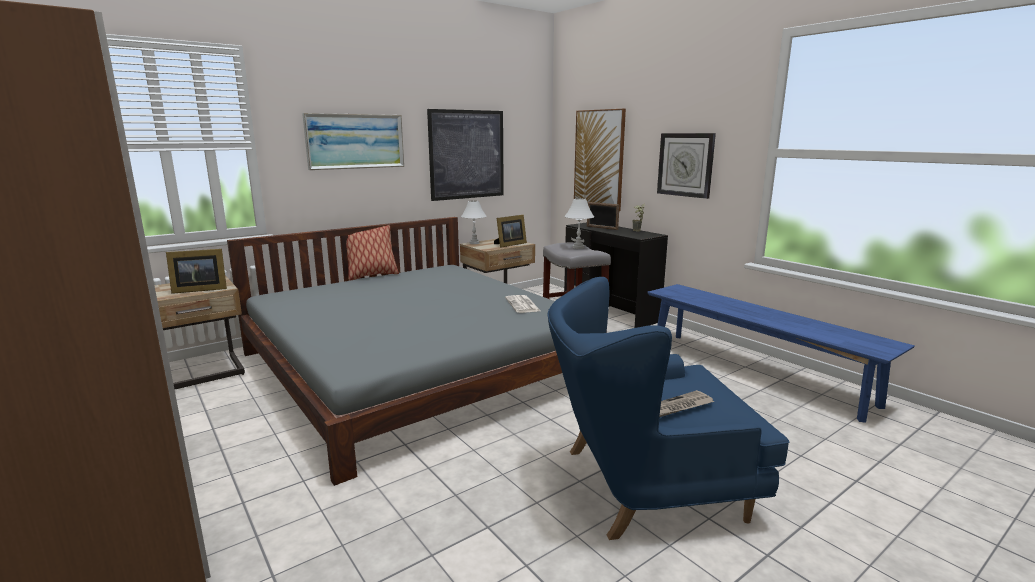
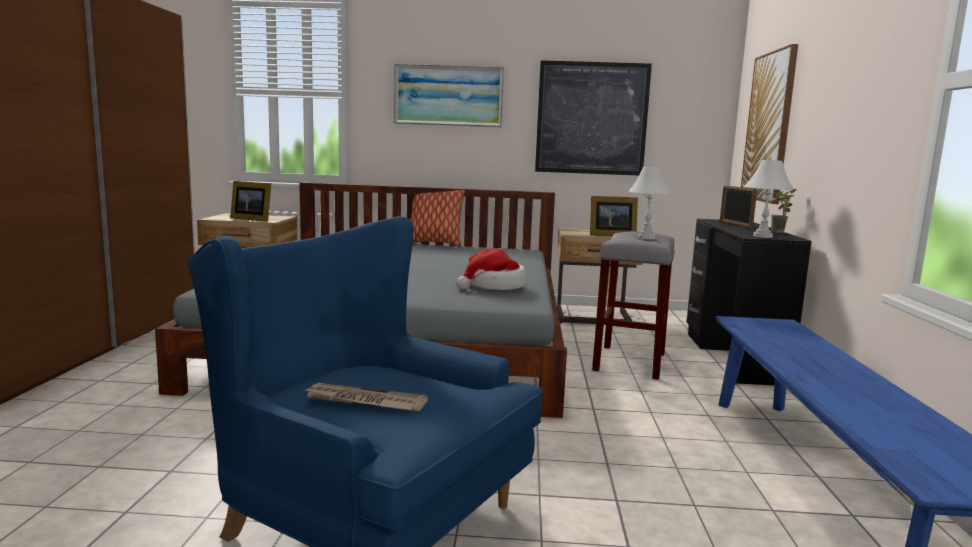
camera: 40 degrees right, 5 degrees down
white table lamp [461,200,487,244] -> white table lamp moved to [744,160,794,238]
newspaper [505,295,541,313] -> hat [456,248,527,290]
wall clock [657,133,716,199] -> none

